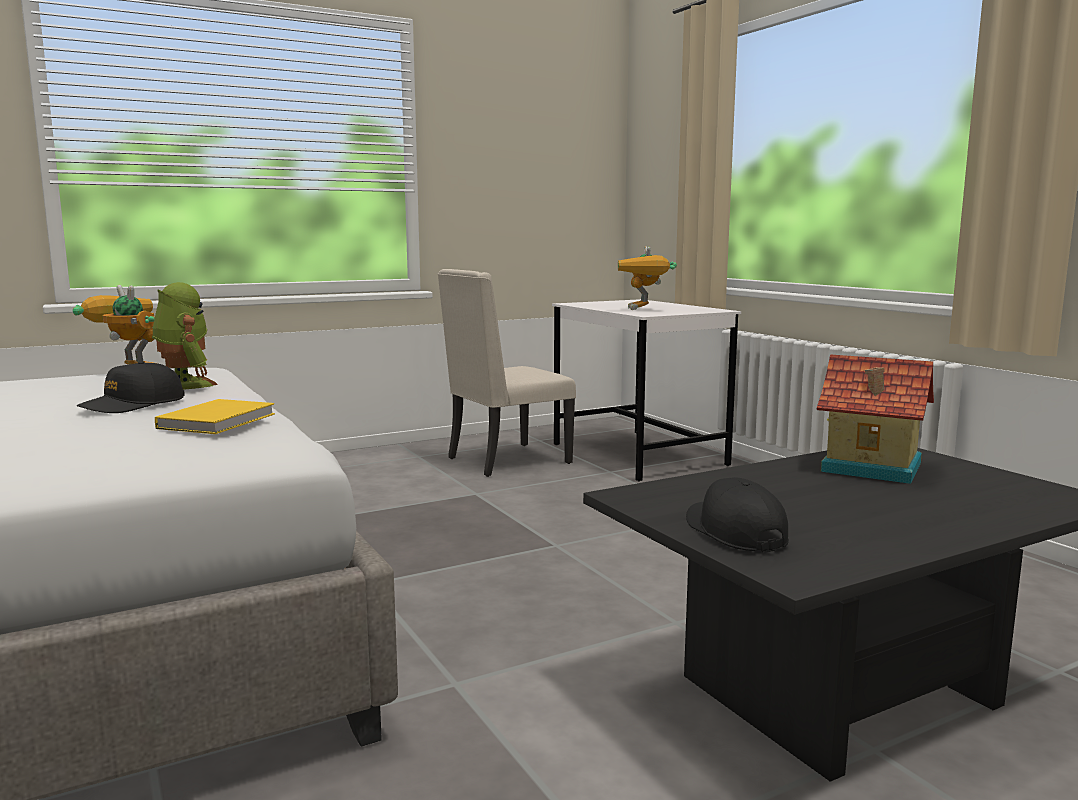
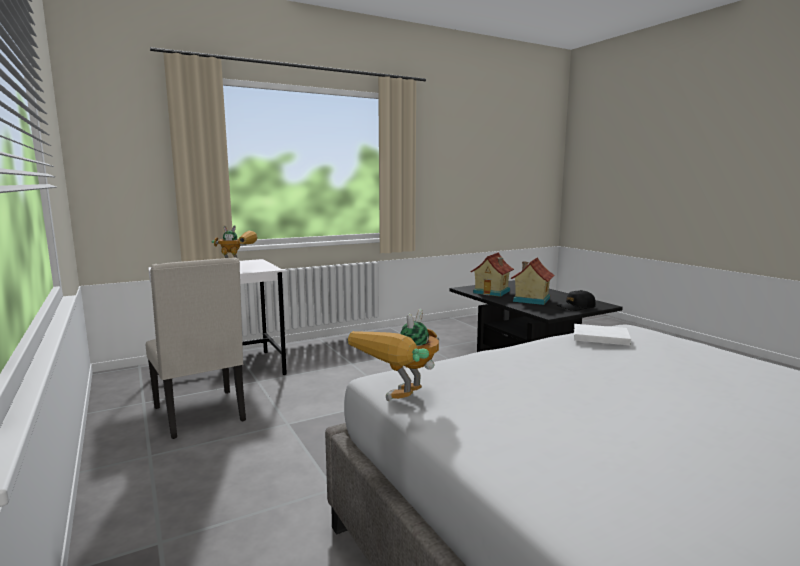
camera: 90 degrees left, 0 degrees up
black cap [77,361,184,413] -> none
toy robot [152,282,218,390] -> none
yellow book [155,399,275,434] -> white book [574,324,631,346]
none -> toy house [511,257,555,305]

